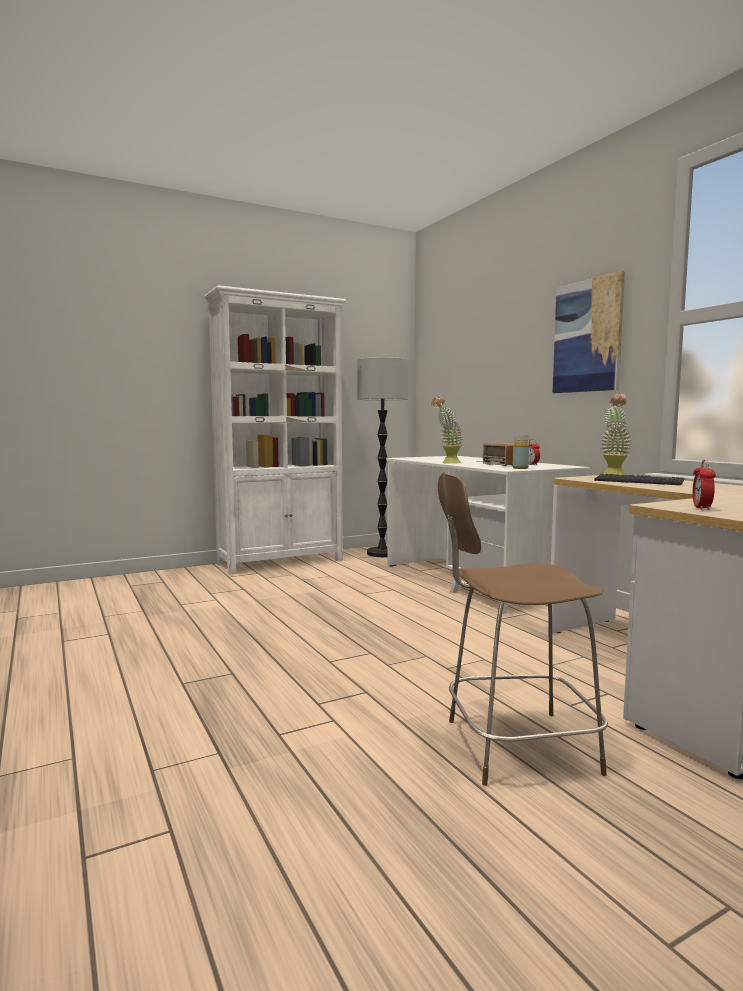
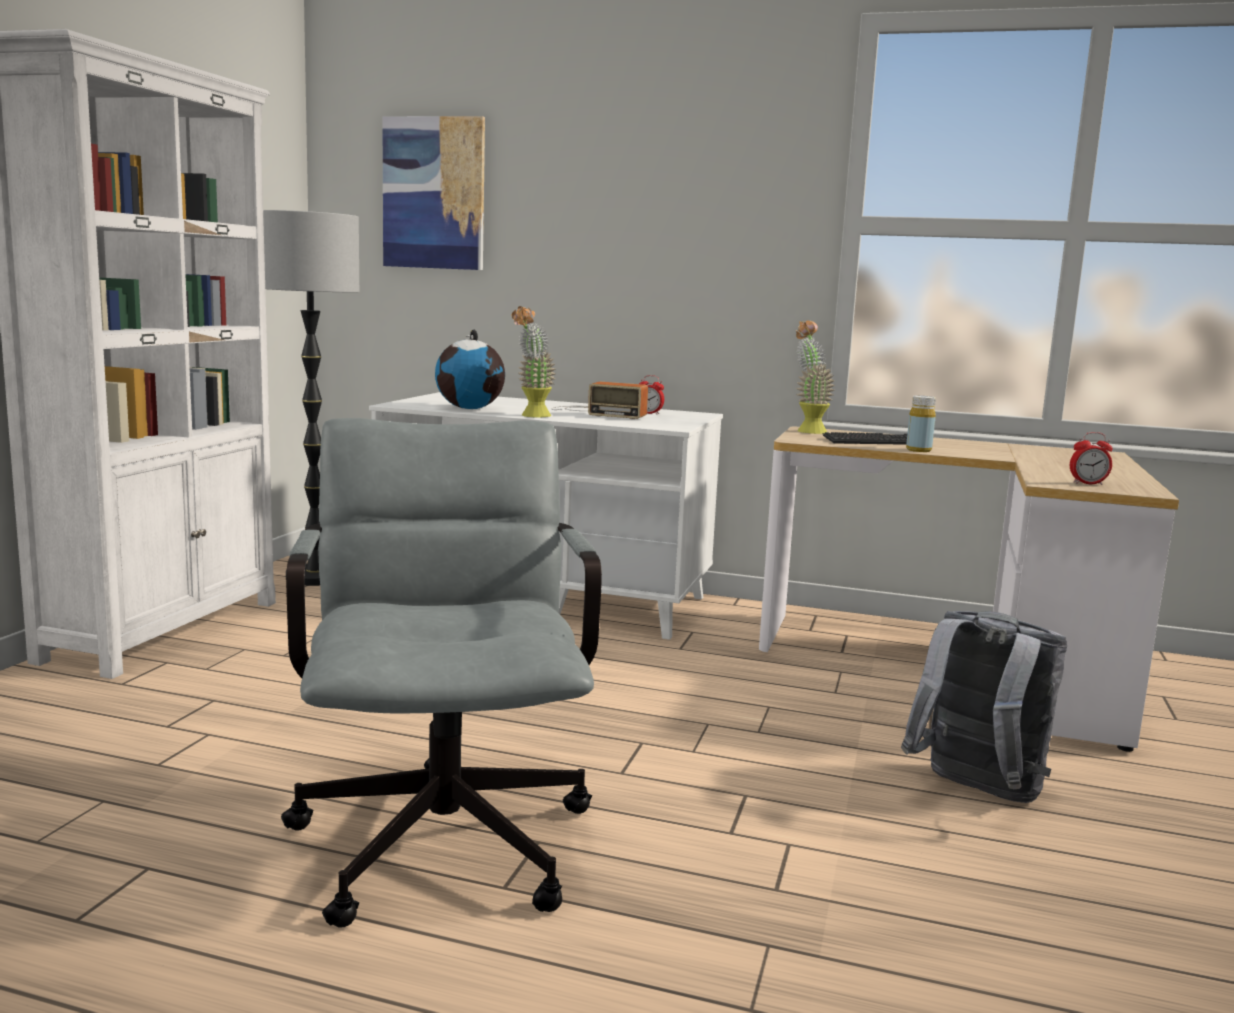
camera: 45 degrees left, 5 degrees up
brown chair [438,473,608,786] -> grey backpack [901,611,1068,803]
yellow bottle [513,435,529,469] -> yellow bottle moved to [906,395,936,452]
picture [553,271,625,393] -> picture moved to [382,116,485,270]
alarm clock [693,460,716,510] -> alarm clock turned 60 degrees counterclockwise [1070,432,1113,485]
none -> grey office chair [281,418,602,927]
none -> globe [435,329,505,409]

